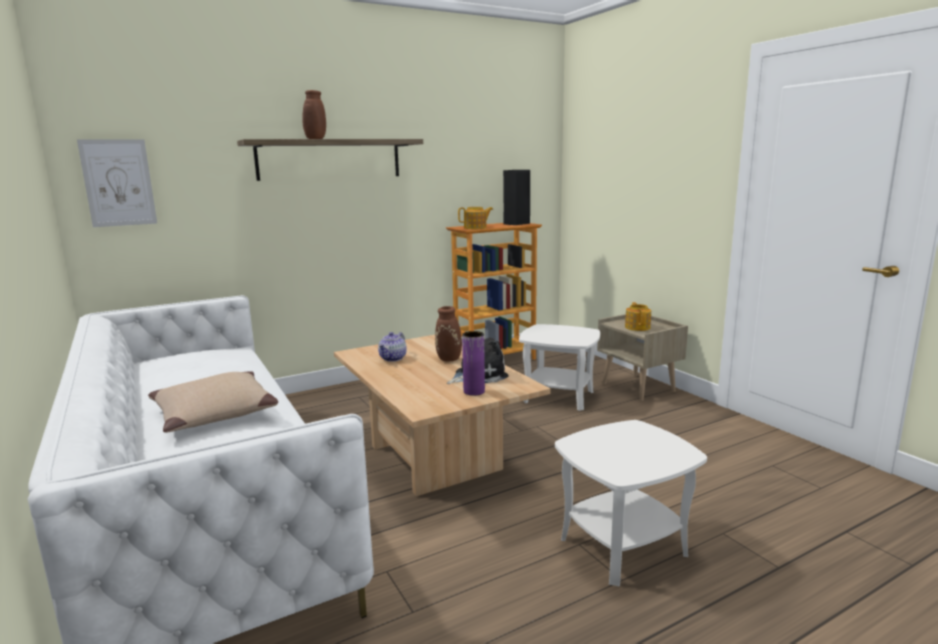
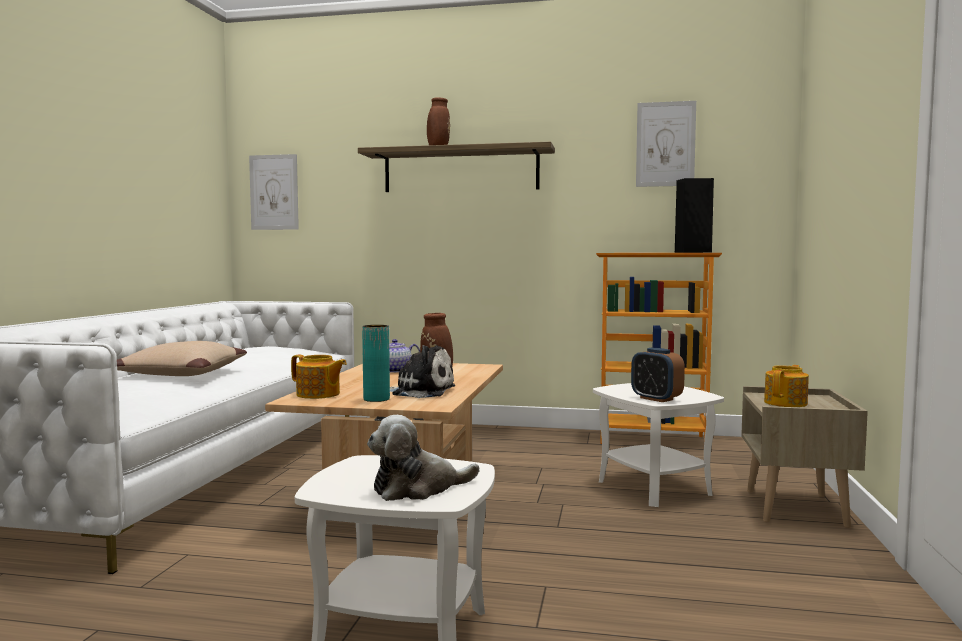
camera: 40 degrees right, 10 degrees down
teapot [458,207,493,229] -> teapot moved to [291,355,347,399]
purple vase [462,331,485,396] -> turquoise vase [362,325,390,402]
none -> plush toy [367,415,480,501]
none -> alarm clock [631,348,685,402]
none -> picture [636,101,696,187]

